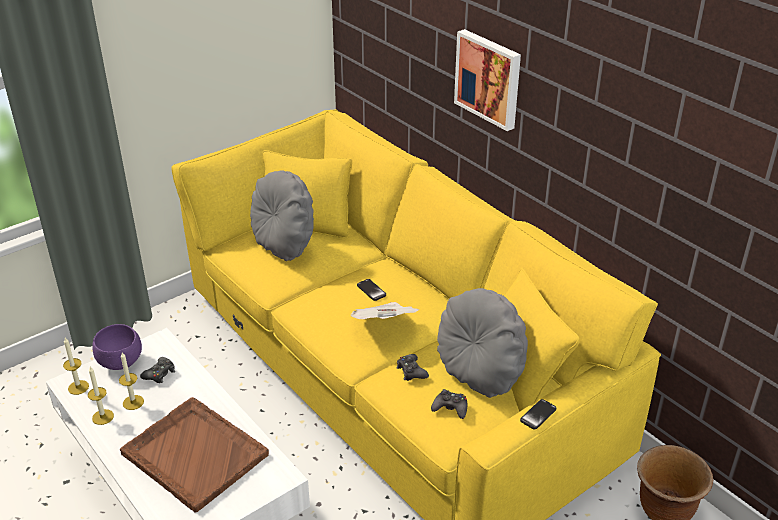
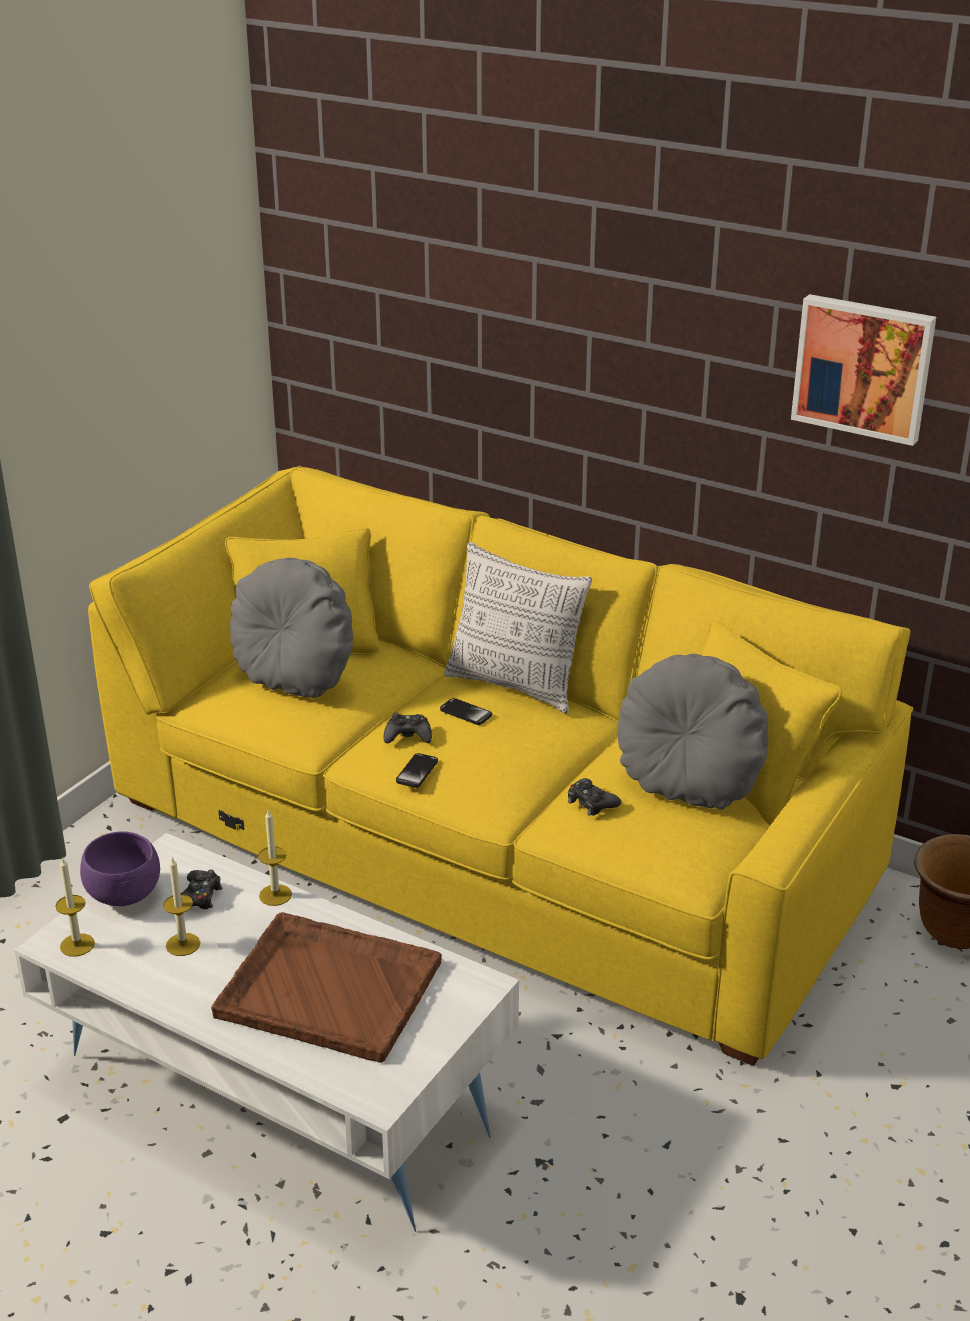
camera: 20 degrees left, 5 degrees down
candle [88,367,114,425] -> candle moved to [258,809,292,906]
newspaper [350,302,420,319] -> none
black game controller [431,389,467,419] -> black game controller moved to [384,713,432,743]
picture [454,29,521,131] -> picture moved to [791,294,936,446]
phone [520,399,556,429] -> phone moved to [396,753,438,788]
none -> pillow [444,542,592,714]

